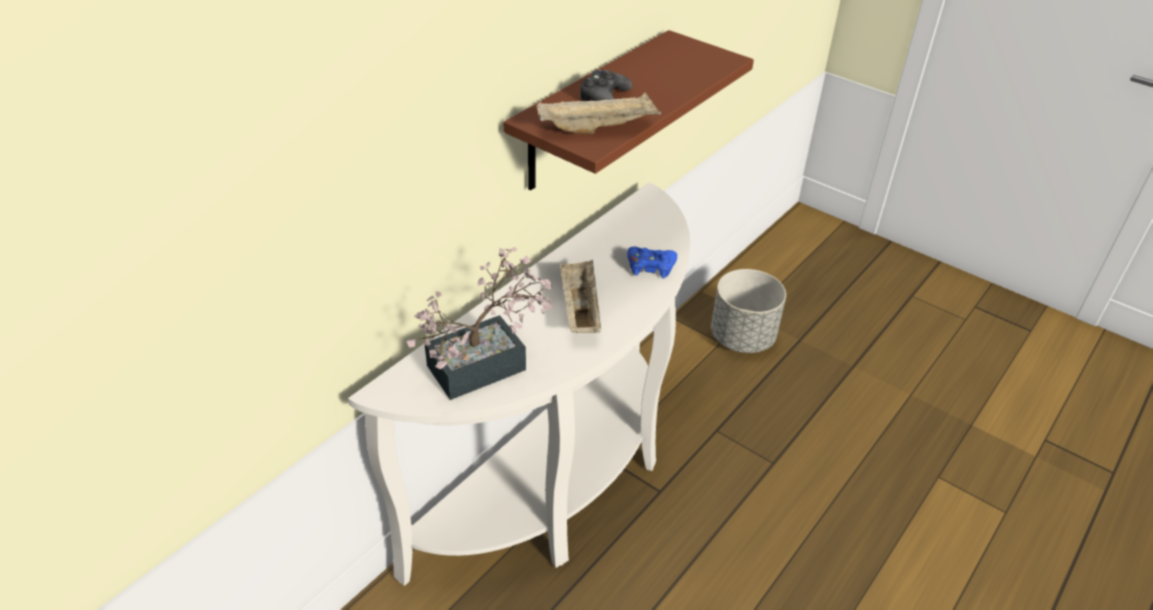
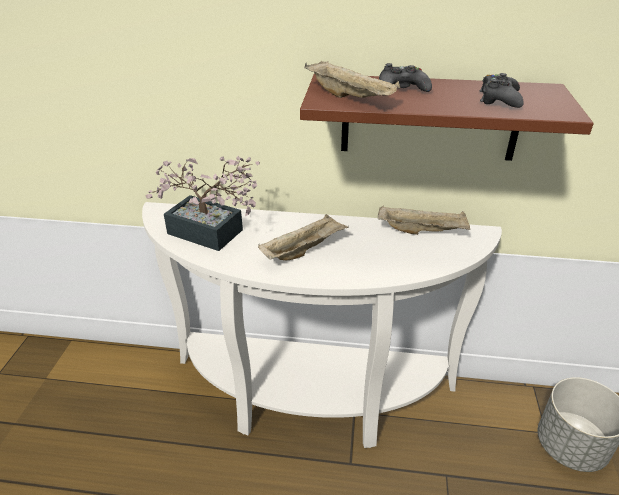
camera: 60 degrees right, 5 degrees down
blue game controller [627,247,677,278] -> none
none -> beige tray [378,205,470,235]
none -> black game controller [479,73,524,108]

